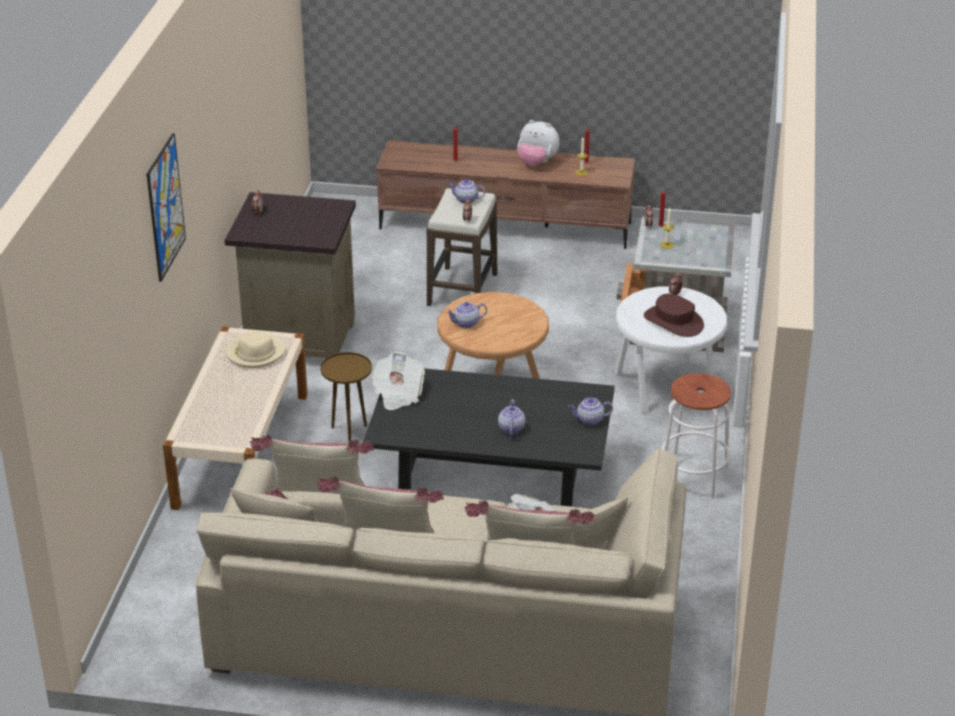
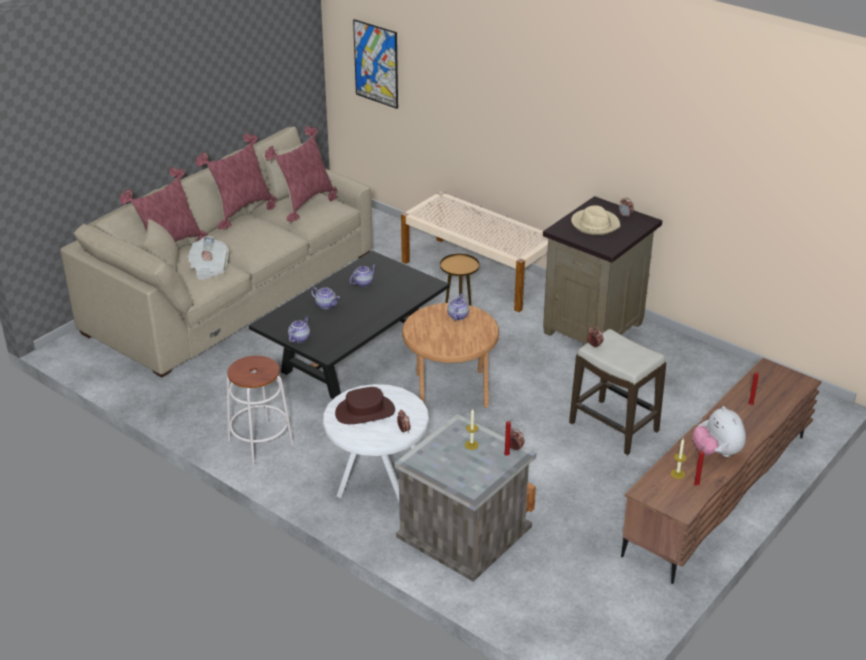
camera: 120 degrees right, 0 degrees up
picture [147,133,186,282] -> picture moved to [353,19,398,109]
beige hat [226,331,285,368] -> beige hat moved to [571,205,620,235]
newspaper [371,352,425,410] -> none
teapot [448,179,485,204] -> teapot moved to [350,265,376,287]
plush toy [517,120,559,166] -> plush toy turned 75 degrees counterclockwise [693,406,746,457]

